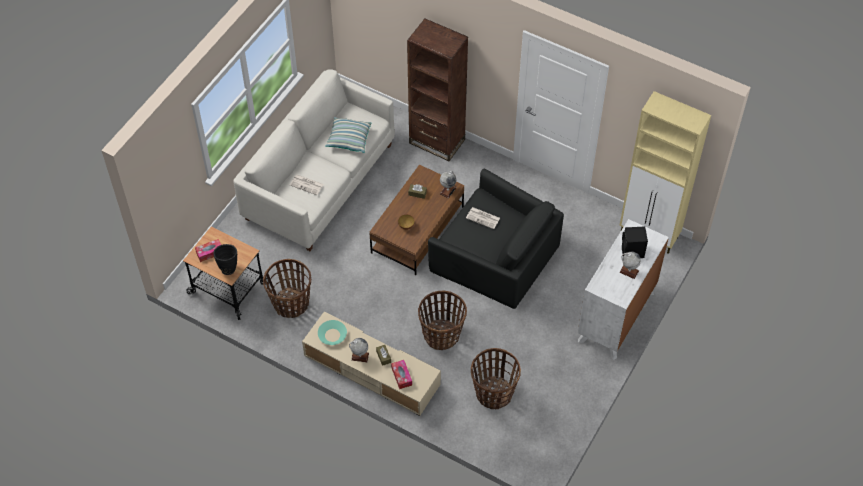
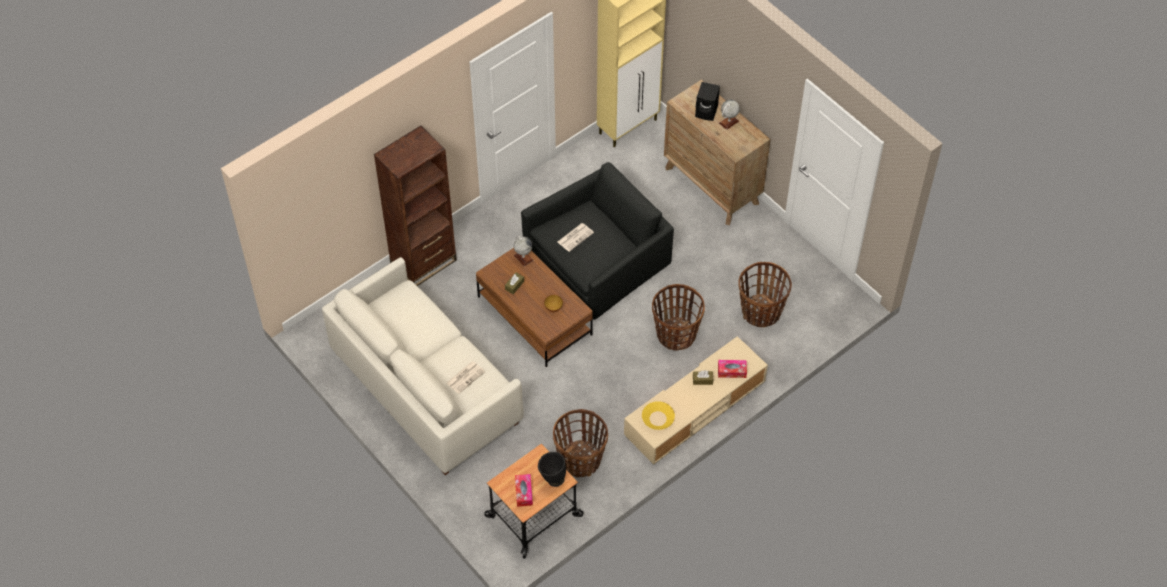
camera: 70 degrees left, 0 degrees up
turquoise bowl [318,320,347,345] -> yellow bowl [642,401,675,430]
pillow [325,117,371,153] -> none
globe [349,338,369,362] -> none
white dresser [578,219,669,360] -> brown dresser [664,80,770,225]

